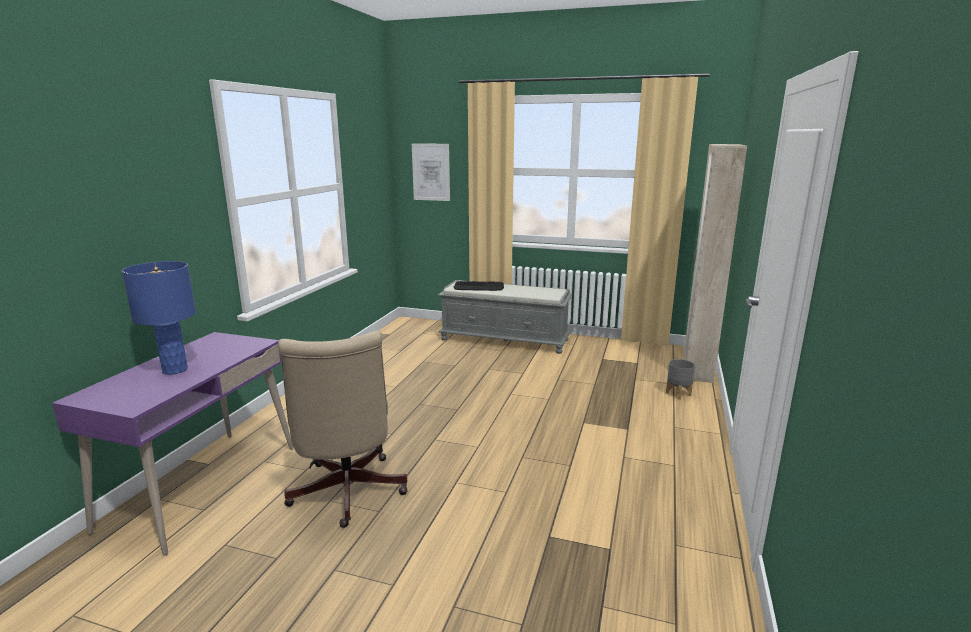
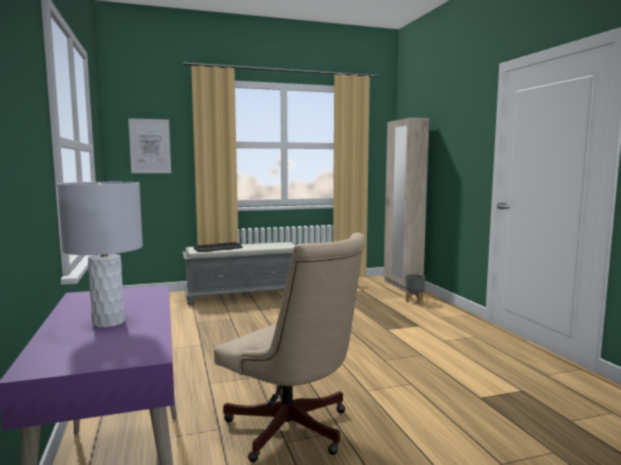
camera: 35 degrees left, 10 degrees down
blue table lamp [122,261,196,375] -> grey table lamp [57,182,143,328]

